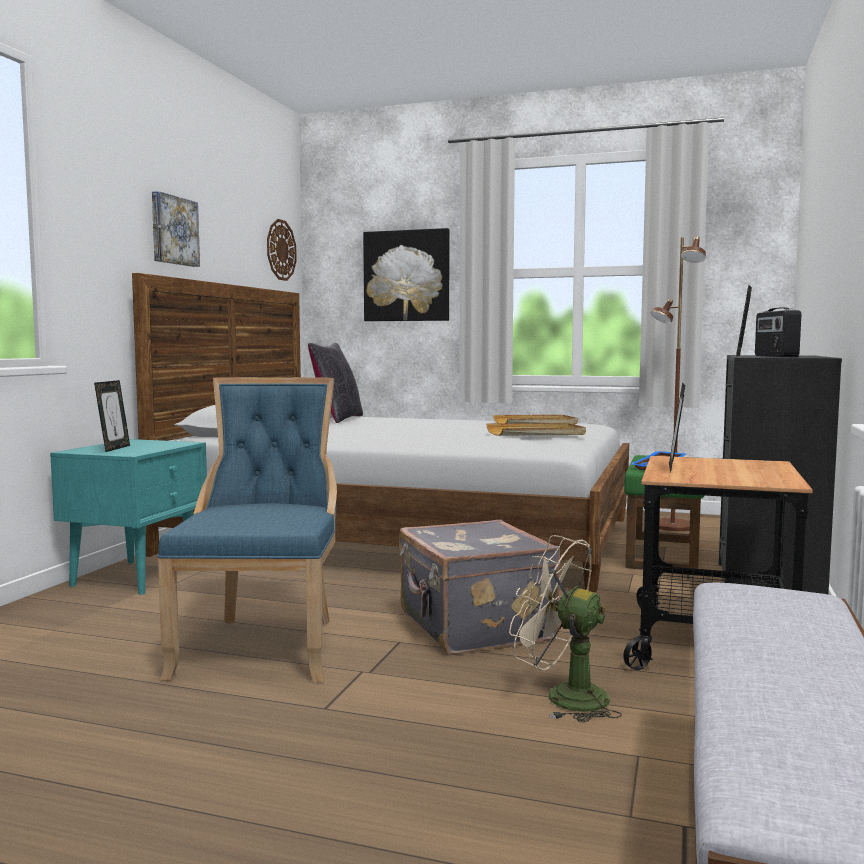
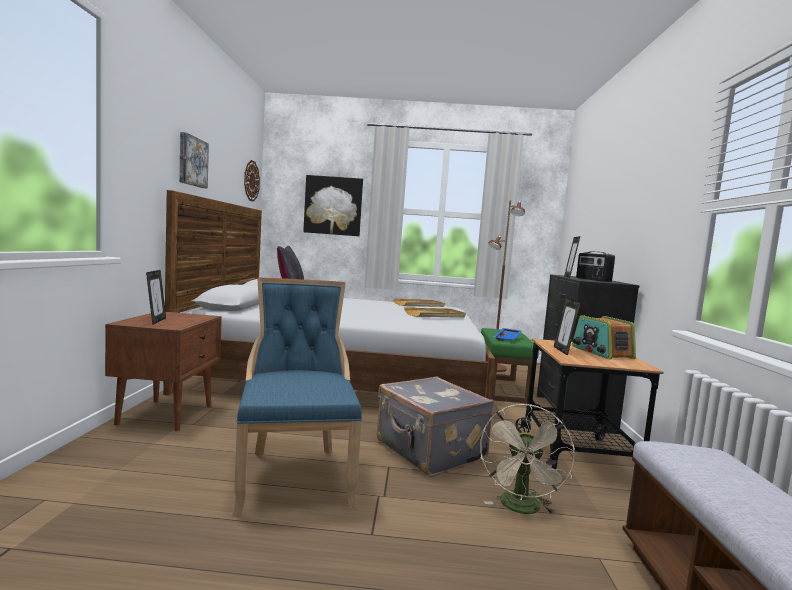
camera: 15 degrees left, 0 degrees up
turquoise nightstand [50,439,207,595] -> brown nightstand [105,312,222,431]
beige fan [509,535,622,723] -> beige fan turned 90 degrees counterclockwise [480,404,575,515]
none -> radio [572,315,636,359]

